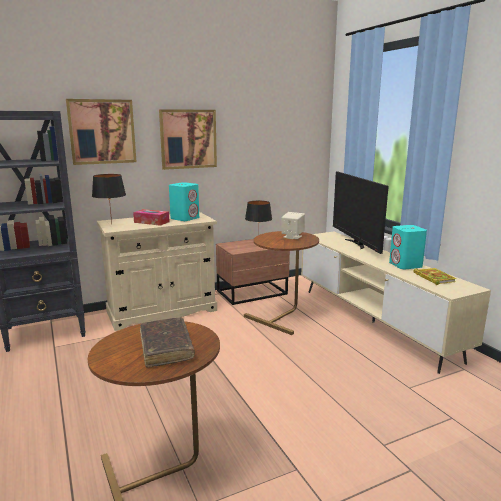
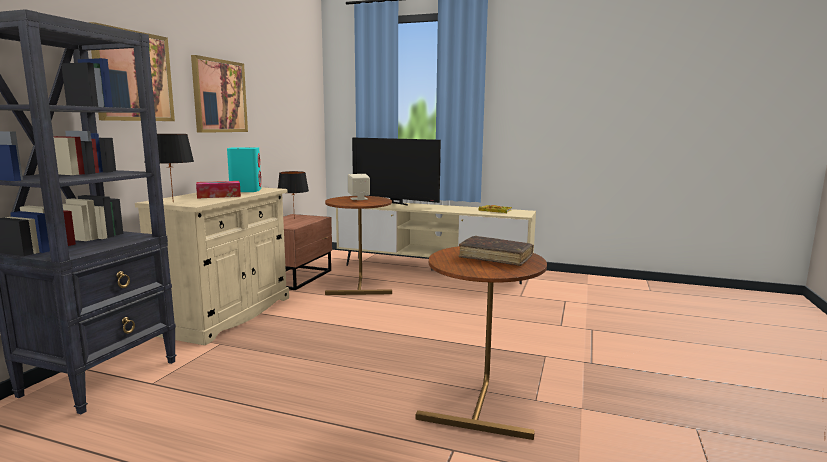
camera: 45 degrees left, 5 degrees down
turquoise speaker [389,225,427,269] -> none

